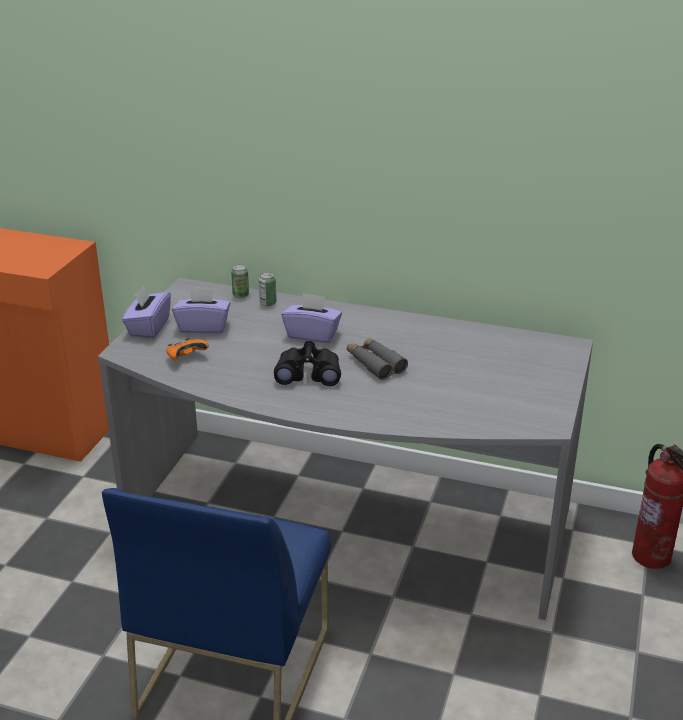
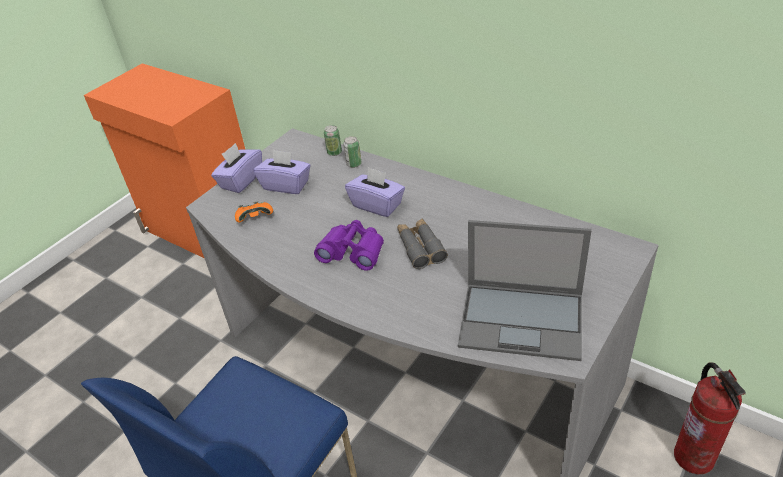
camera: 20 degrees right, 10 degrees up
black binoculars [274,340,341,386] -> purple binoculars [314,220,384,271]
none -> laptop [458,220,591,361]

